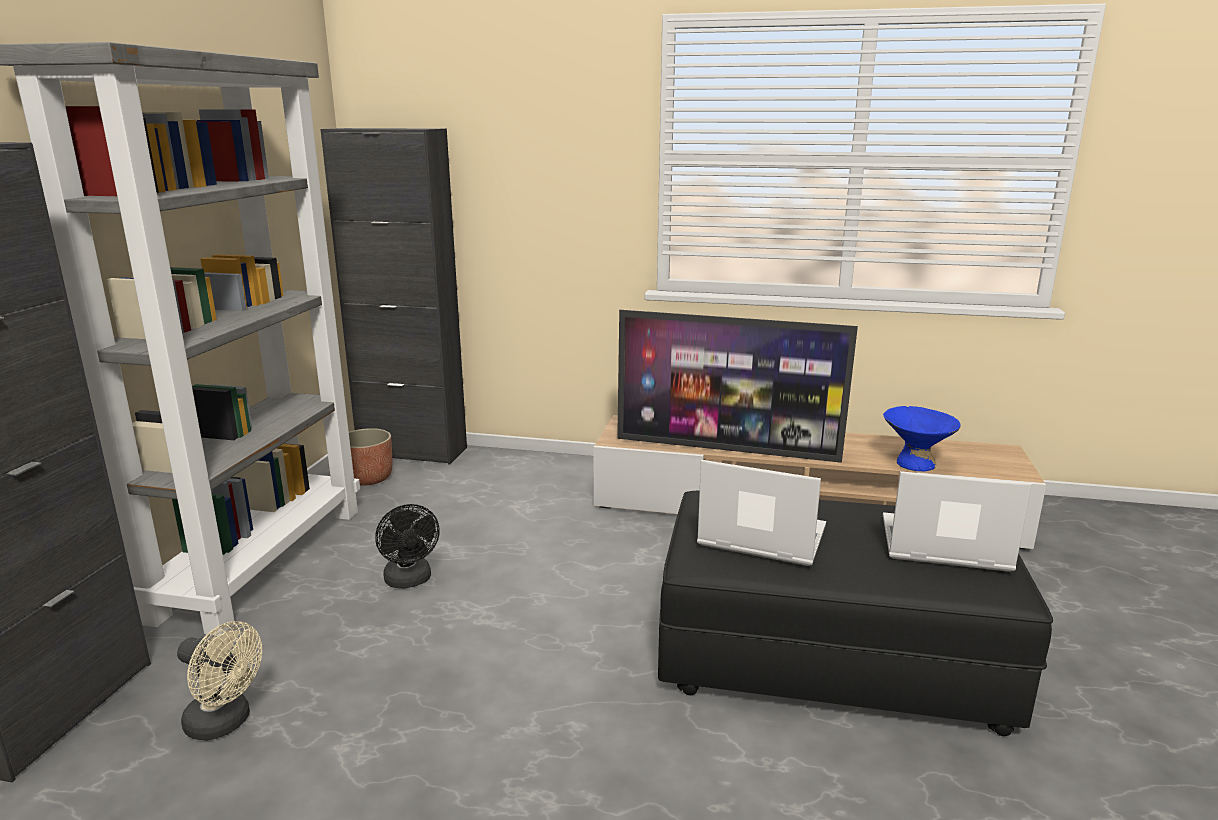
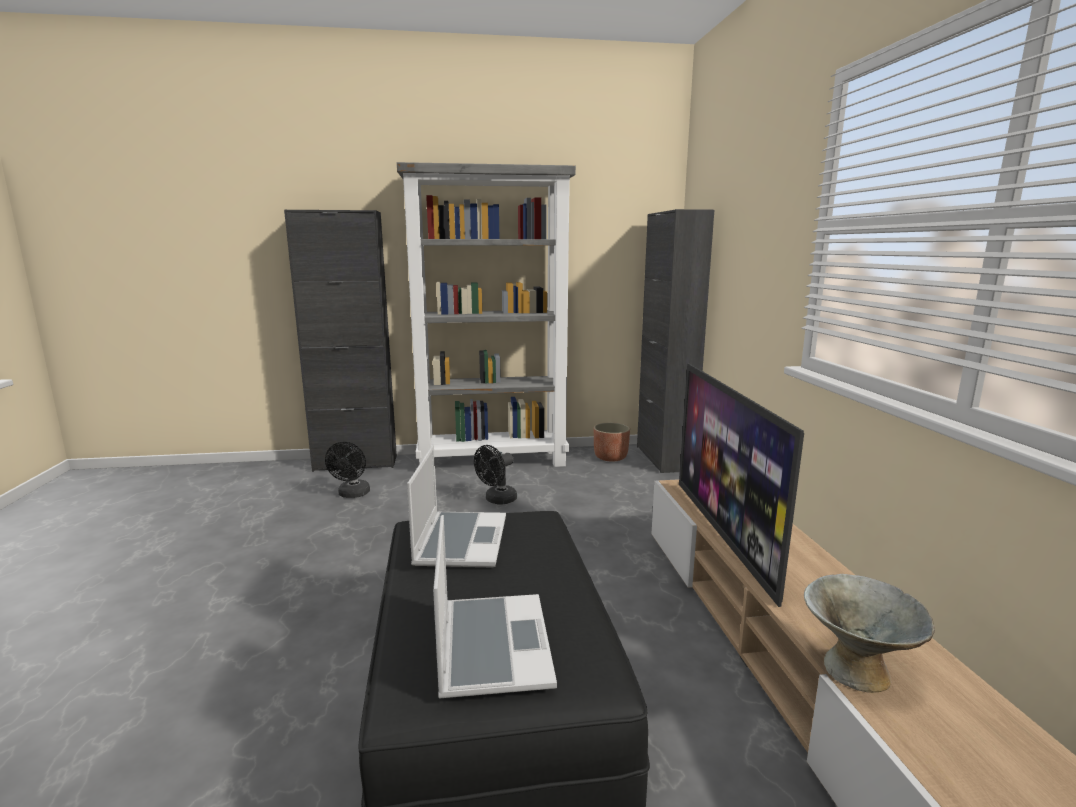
camera: 70 degrees right, 5 degrees down
beige fan [177,621,262,741] -> black fan [325,442,370,498]
blue bowl [883,406,961,471] -> grey bowl [804,574,935,693]

